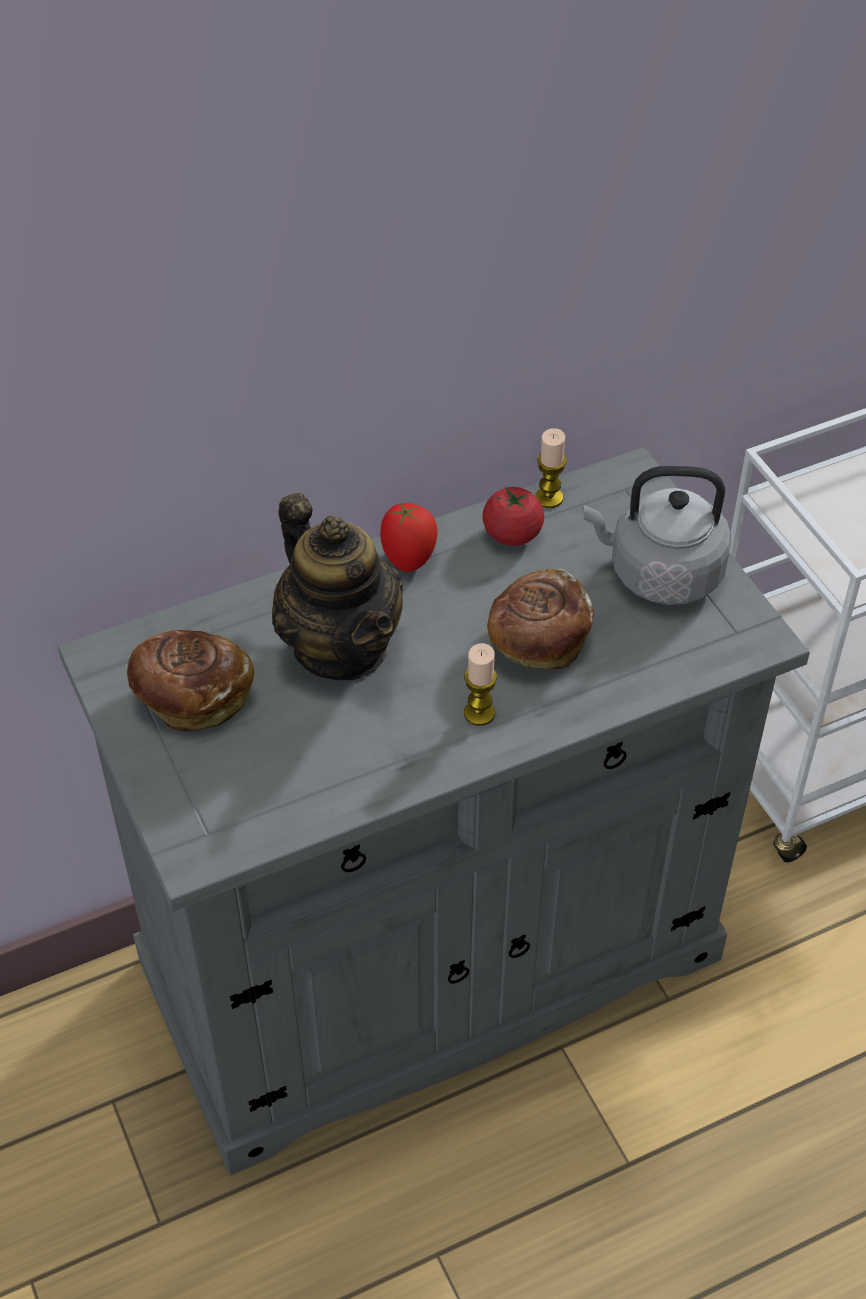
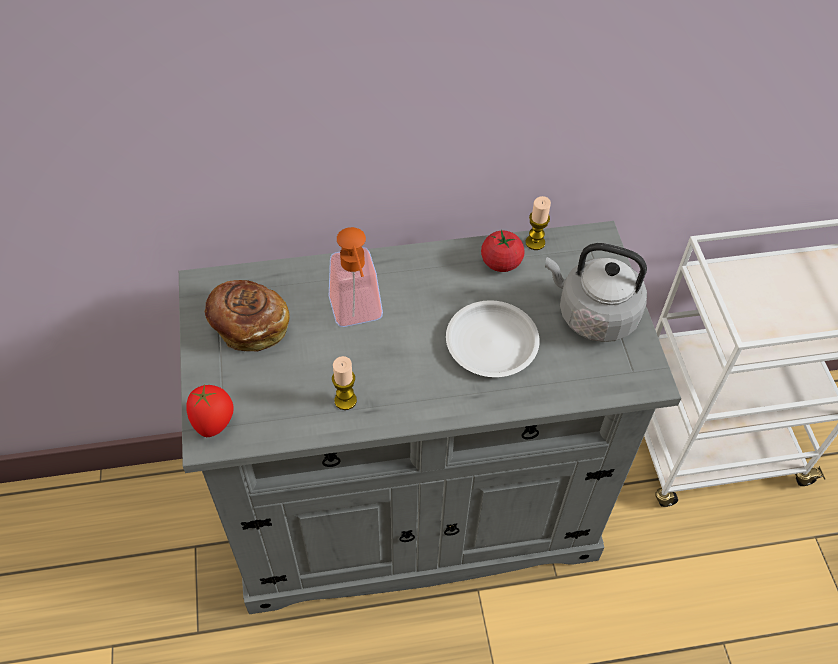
camera: 15 degrees right, 5 degrees up
teapot [272,493,403,680] -> soap dispenser [329,227,383,327]
tomato [380,501,438,572] -> tomato moved to [186,384,234,437]
candle [464,643,497,726] -> candle moved to [332,356,357,410]
bread [487,569,594,669] -> white plate [446,300,540,377]

